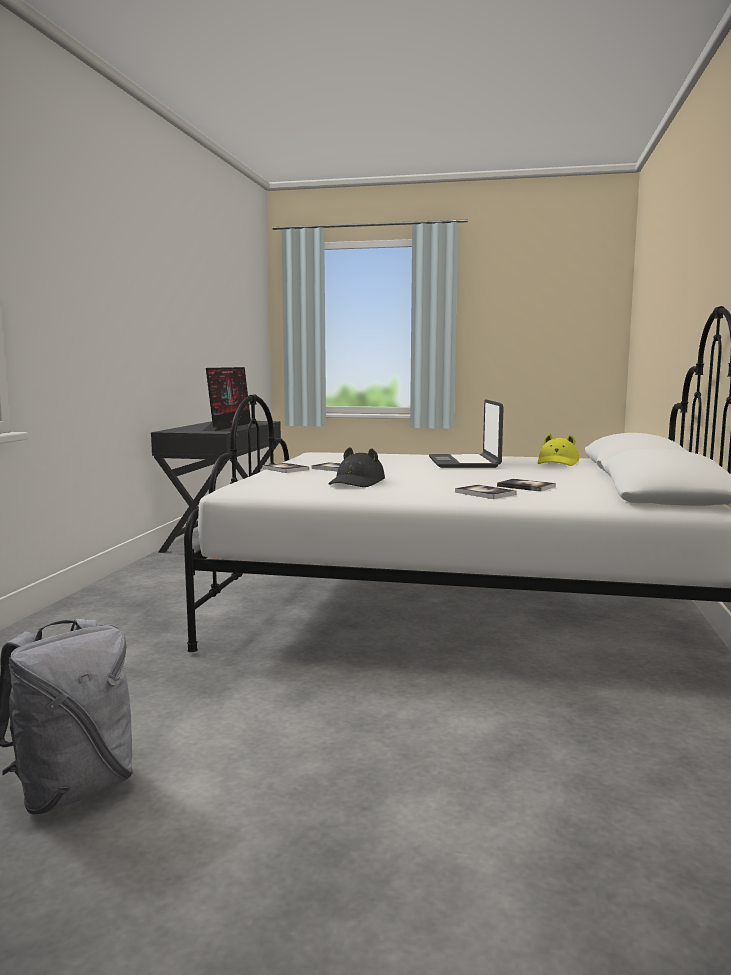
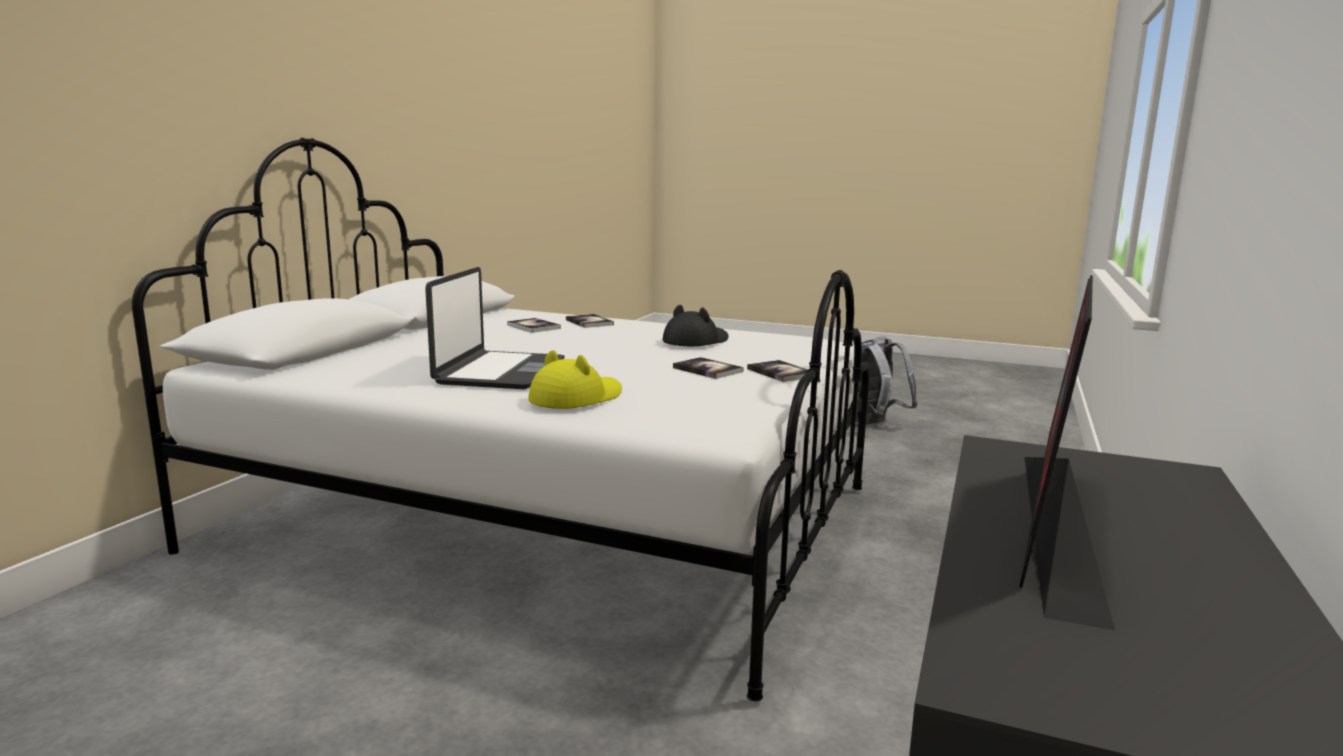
camera: 170 degrees left, 5 degrees up
yellow hat [538,434,579,466] -> yellow hat moved to [528,350,622,409]

